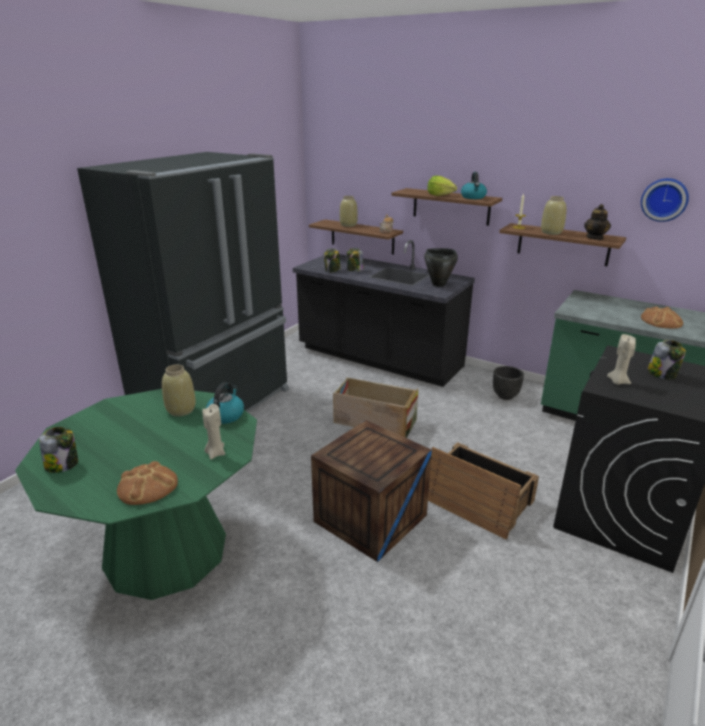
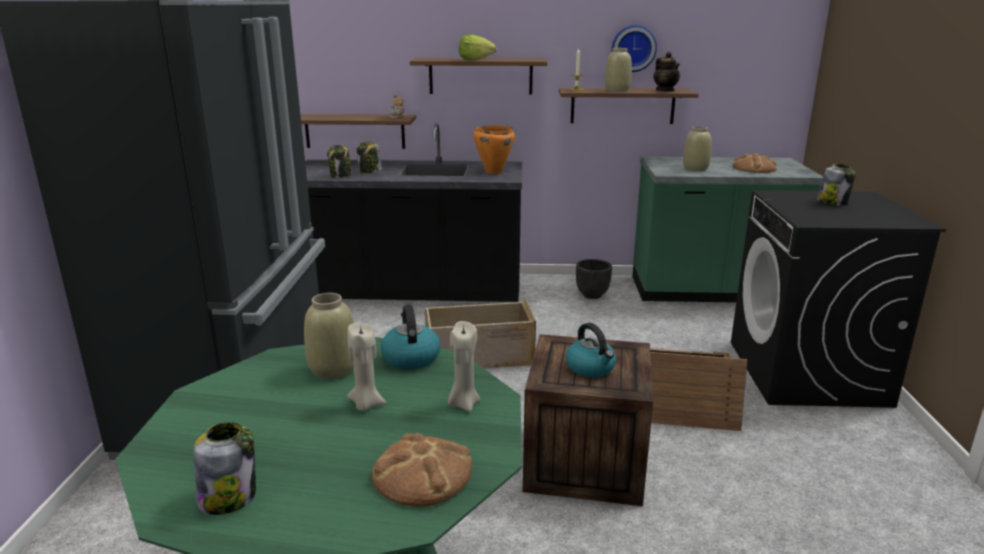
camera: 30 degrees left, 5 degrees down
beige vase [340,196,358,227] -> beige vase moved to [683,126,712,171]
black cooking pot [424,248,458,287] -> orange cooking pot [473,125,515,174]
kettle [461,172,487,199] -> kettle moved to [566,323,616,378]
beige candle [607,334,636,385] -> beige candle moved to [347,323,386,411]
wall clock [641,178,689,222] -> wall clock moved to [611,25,657,72]

